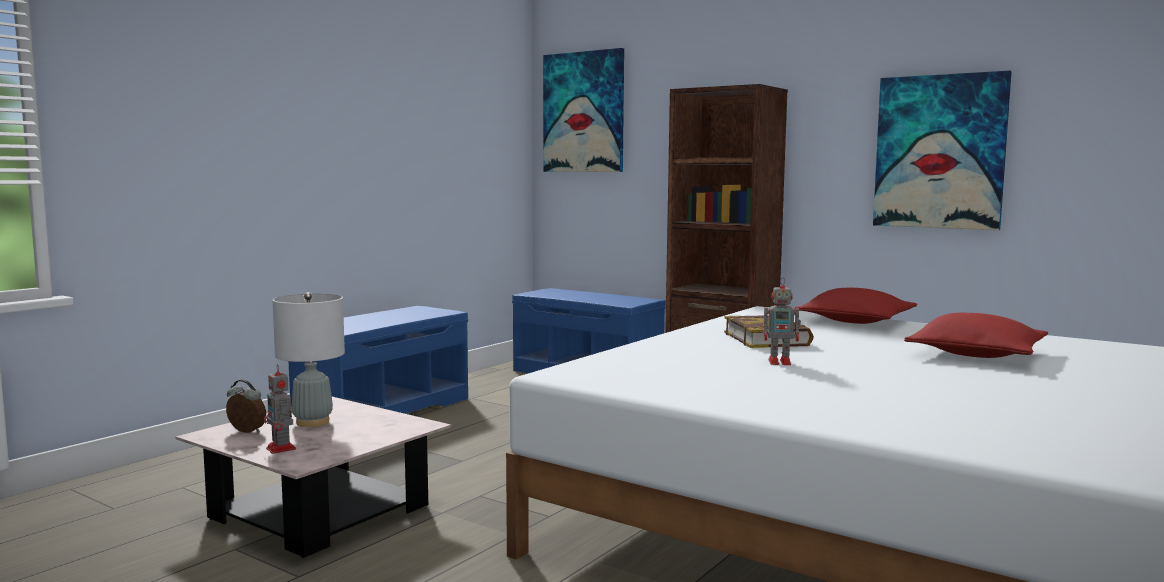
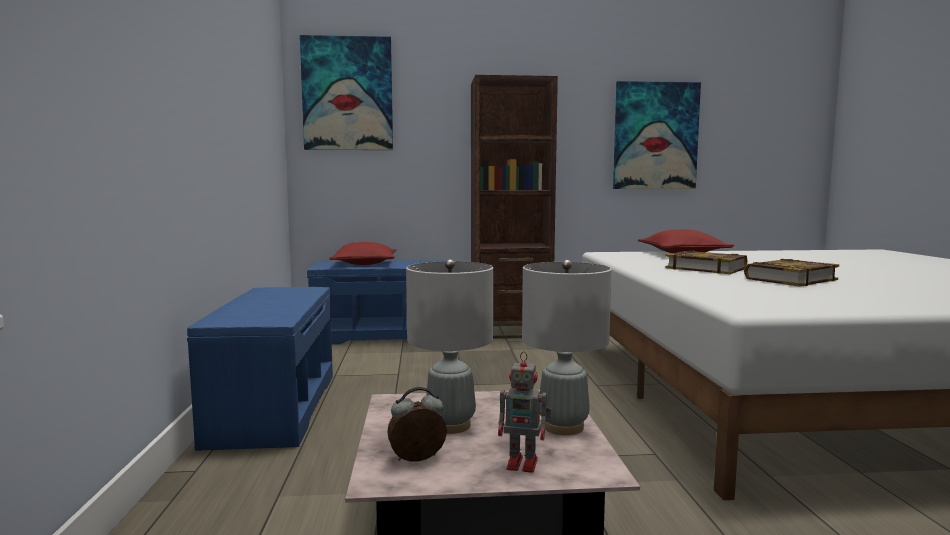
camera: 40 degrees left, 0 degrees up
toy robot [764,277,801,365] -> book [744,259,839,287]
red pillow [904,313,1048,358] -> red pillow moved to [330,242,396,265]
none -> grey table lamp [522,260,612,435]

